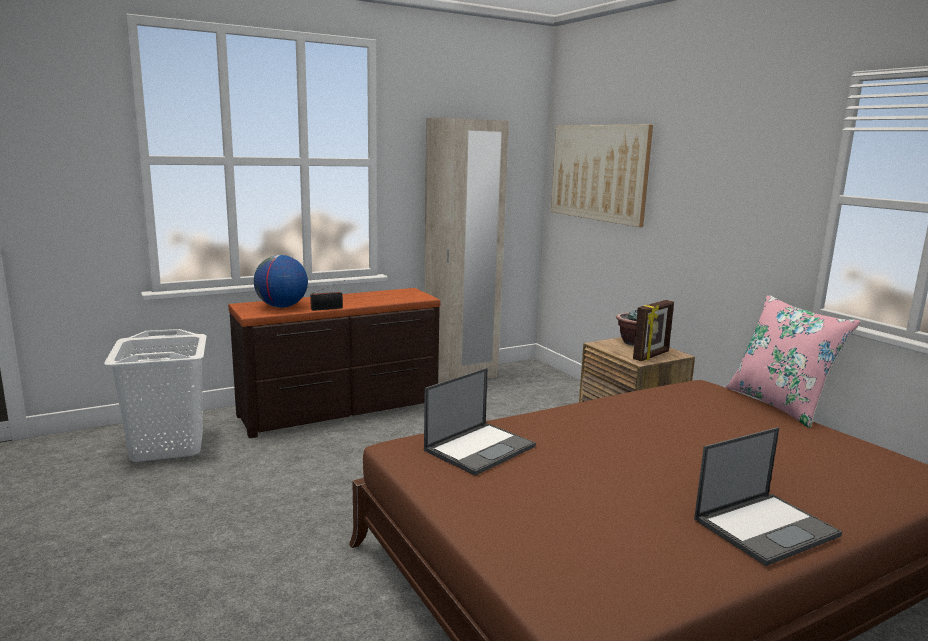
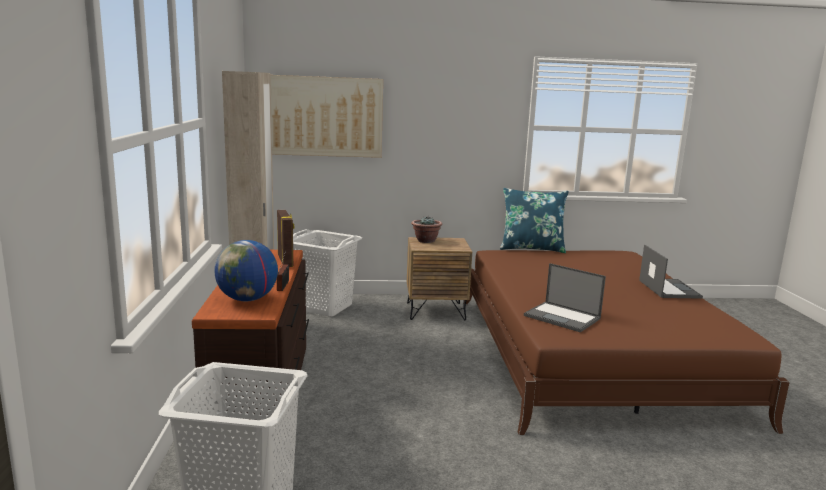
camera: 65 degrees left, 0 degrees up
laptop [424,368,536,476] -> laptop turned 150 degrees clockwise [524,263,606,332]
picture frame [633,300,674,361] -> picture frame moved to [277,210,294,267]
pink pillow [726,295,861,428] -> blue pillow [500,188,569,253]
none -> white laundry basket [293,229,362,317]

